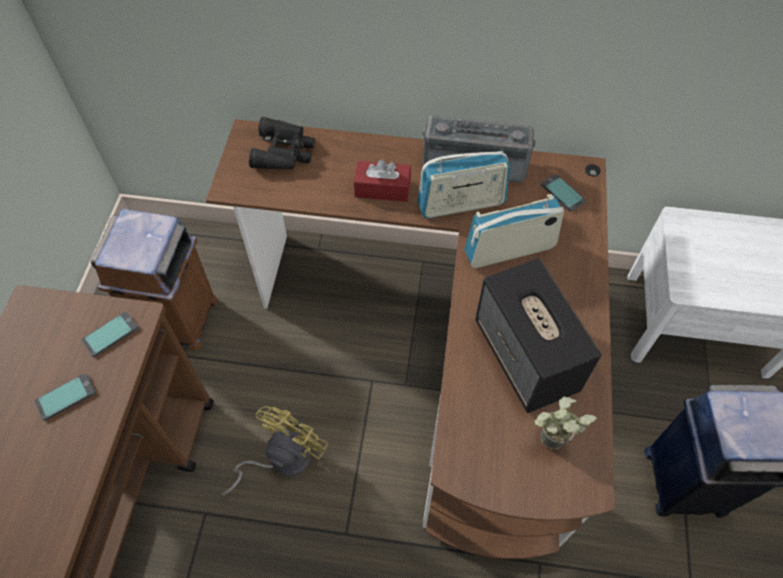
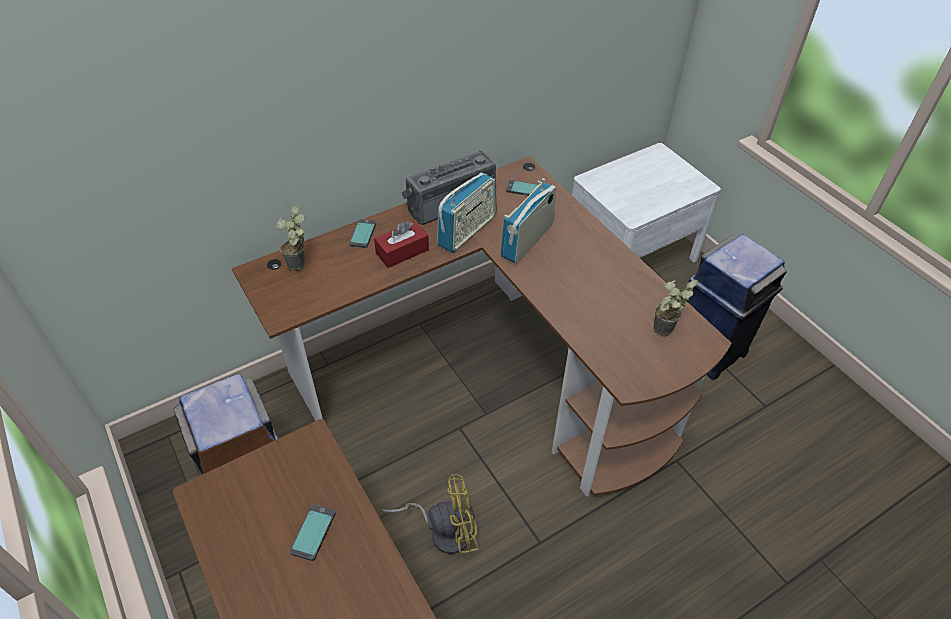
camera: 40 degrees left, 10 degrees down
phone [81,312,139,357] -> phone moved to [349,219,376,248]
yellow fan [221,406,329,496] -> yellow fan turned 90 degrees clockwise [382,474,479,554]
black binoculars [249,117,315,169] -> potted plant [275,205,305,271]
speaker [475,258,602,413] -> none

